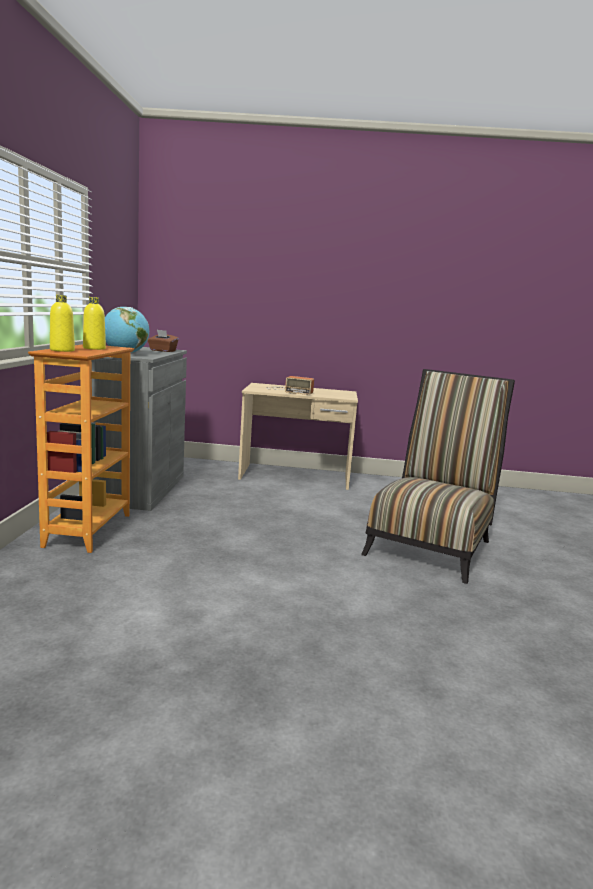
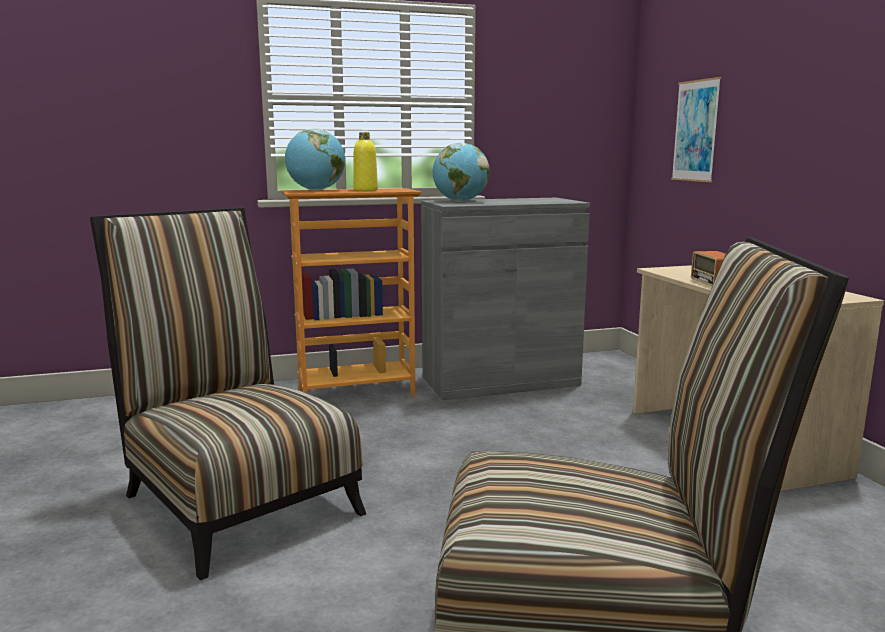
camera: 70 degrees right, 0 degrees up
yellow bottle [50,295,75,352] -> globe [285,129,345,191]
brown tissue box [148,330,179,352] -> none
none -> chair [90,207,366,580]
none -> picture [671,77,721,182]

